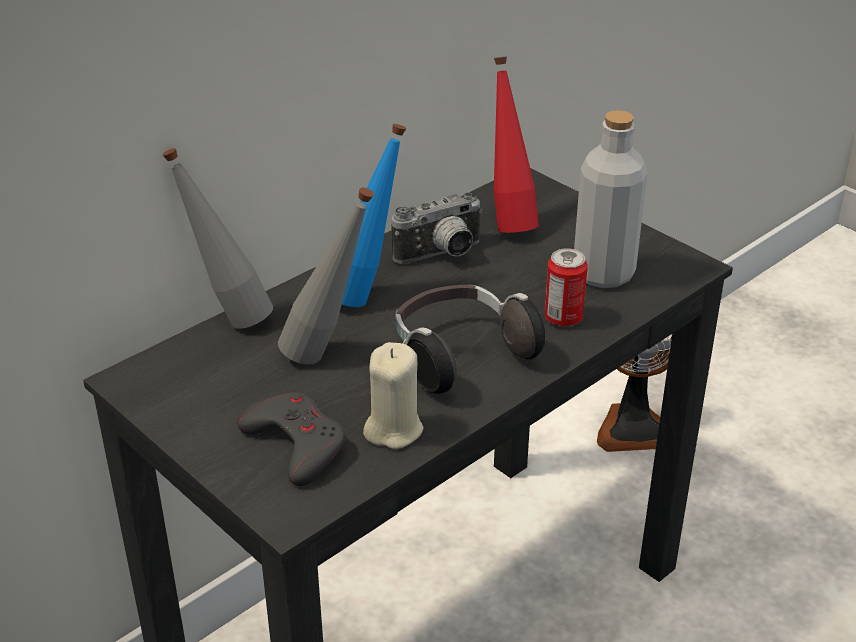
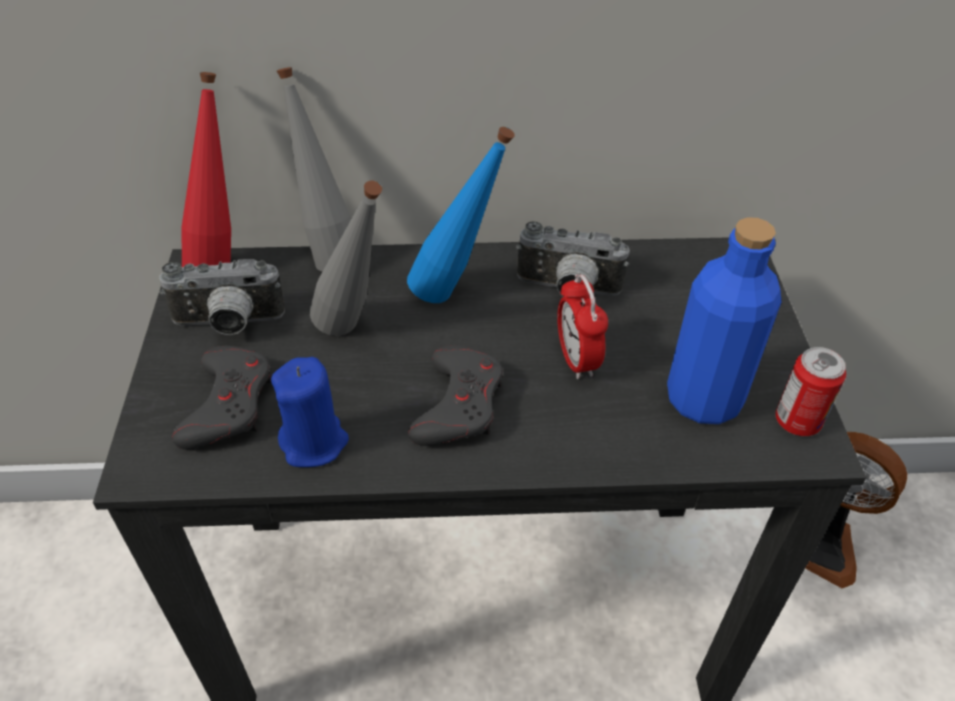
camera: 40 degrees right, 10 degrees up
beige candle [363,342,424,449] -> blue candle [271,357,349,467]
headphones [395,285,545,394] -> grey game controller [408,345,503,446]
red bottle [494,56,539,233] -> red bottle moved to [182,72,231,267]
can [545,248,588,326] -> can moved to [775,347,846,436]
grey bottle [574,110,647,288] -> blue bottle [667,217,781,424]
none -> camera [159,259,285,335]
none -> alarm clock [557,274,608,379]

